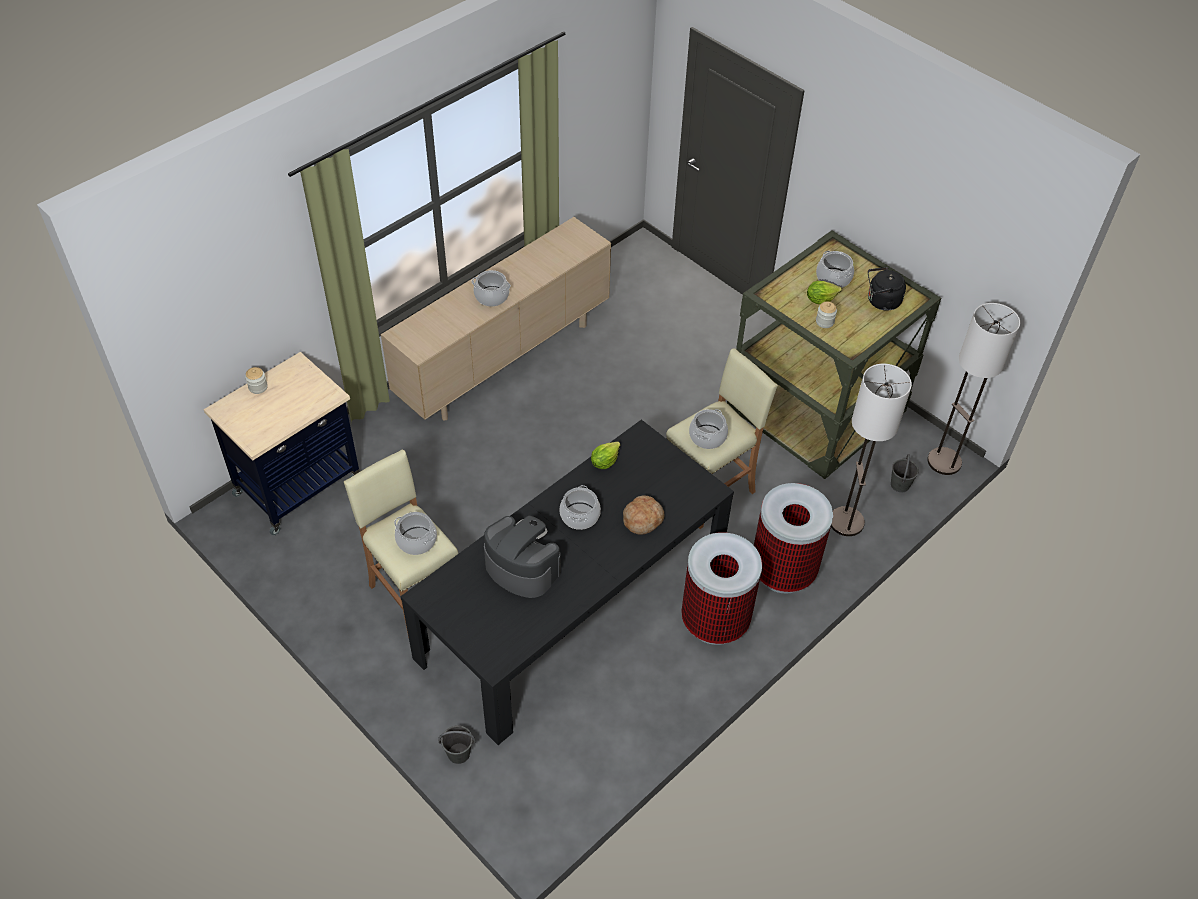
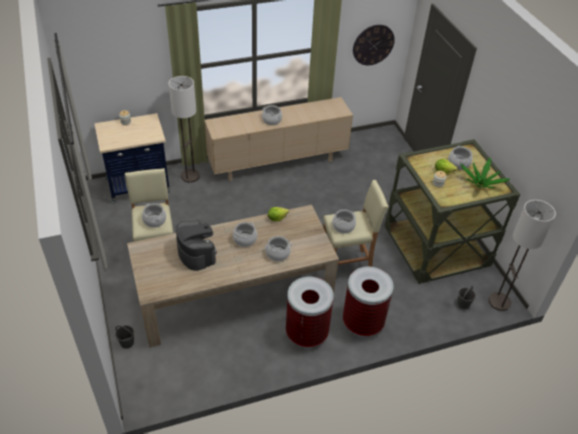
camera: 25 degrees right, 5 degrees down
black dining table [400,419,734,745] -> beige dining table [127,205,339,348]
bread [623,495,664,535] -> cooking pot [265,236,292,262]
floor lamp [831,364,912,536] -> floor lamp moved to [168,76,200,183]
black kettle [868,267,906,311] -> potted plant [461,157,510,188]
none -> wall clock [353,25,395,65]

